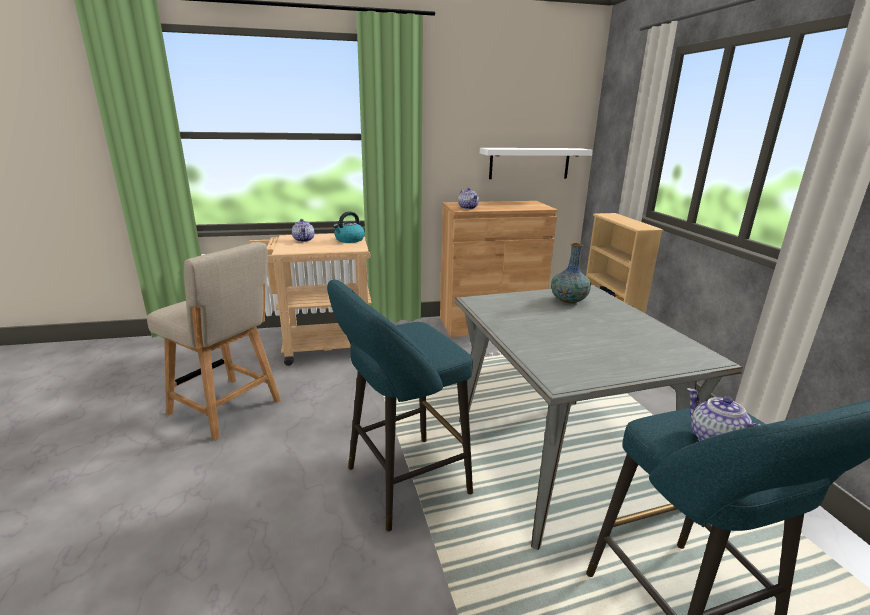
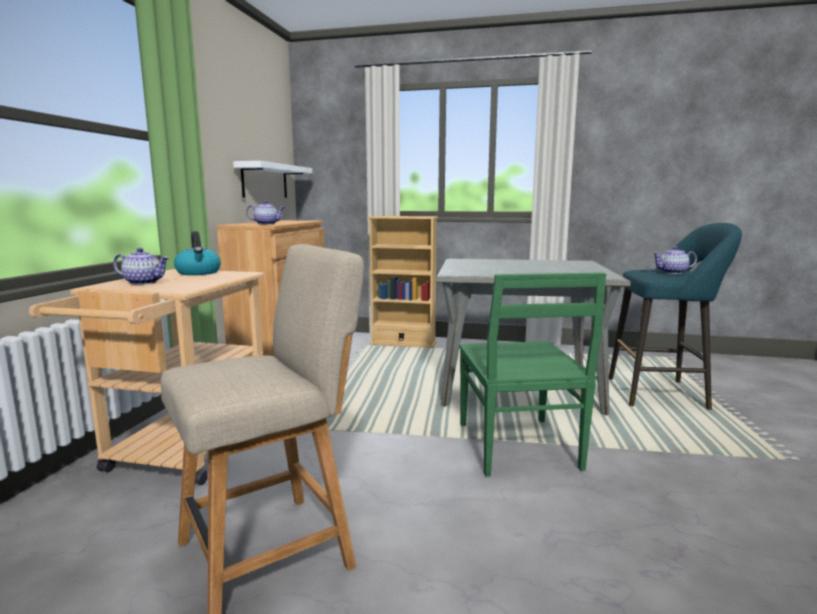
camera: 65 degrees left, 10 degrees down
turquoise stool [327,279,473,531] -> green chair [459,272,606,477]
vase [551,243,591,304] -> none

